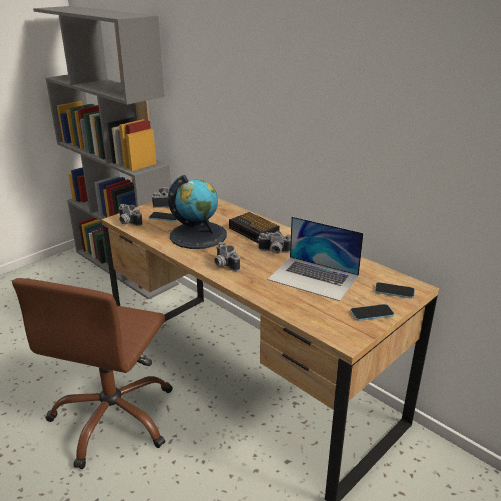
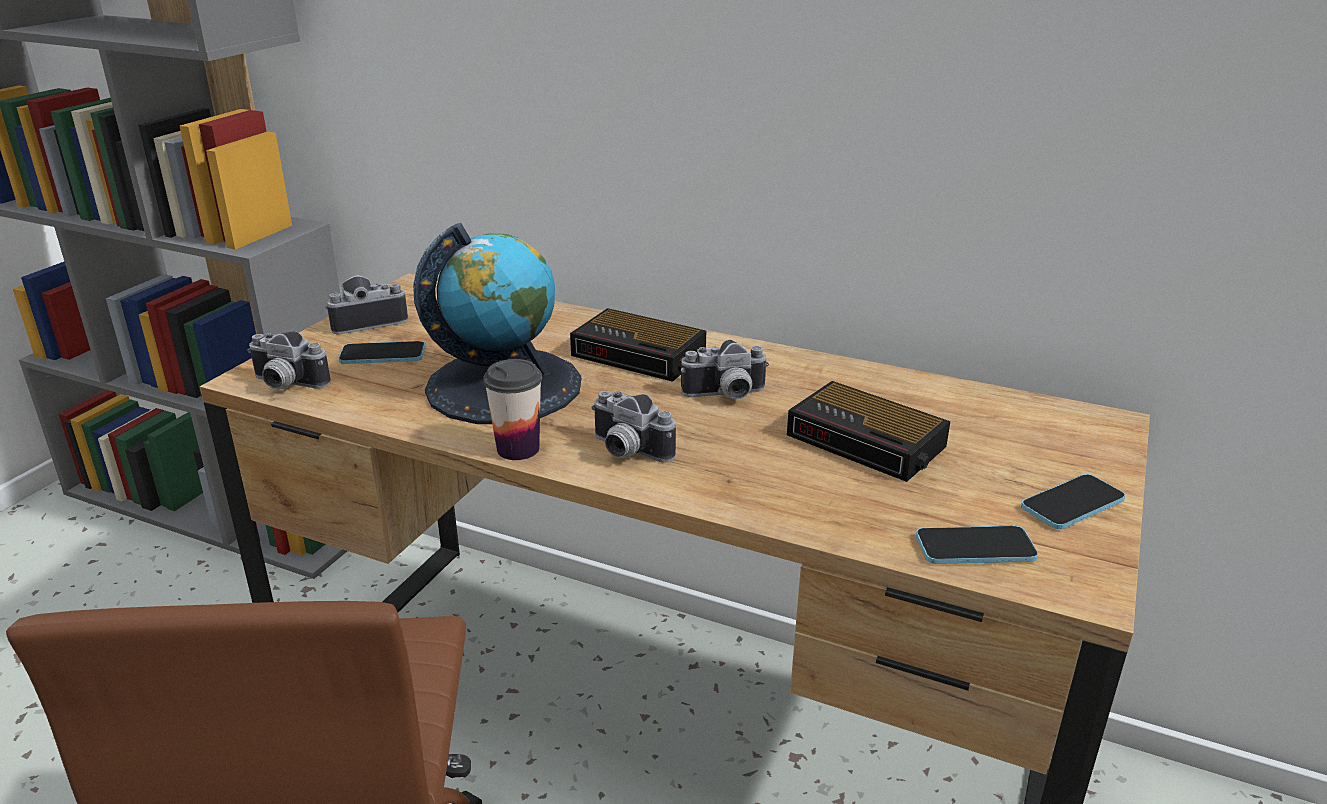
camera: 20 degrees left, 0 degrees up
laptop [268,216,364,301] -> alarm clock [787,381,950,482]
phone [375,282,415,299] -> phone moved to [916,526,1038,564]
none -> cup [483,359,542,460]

